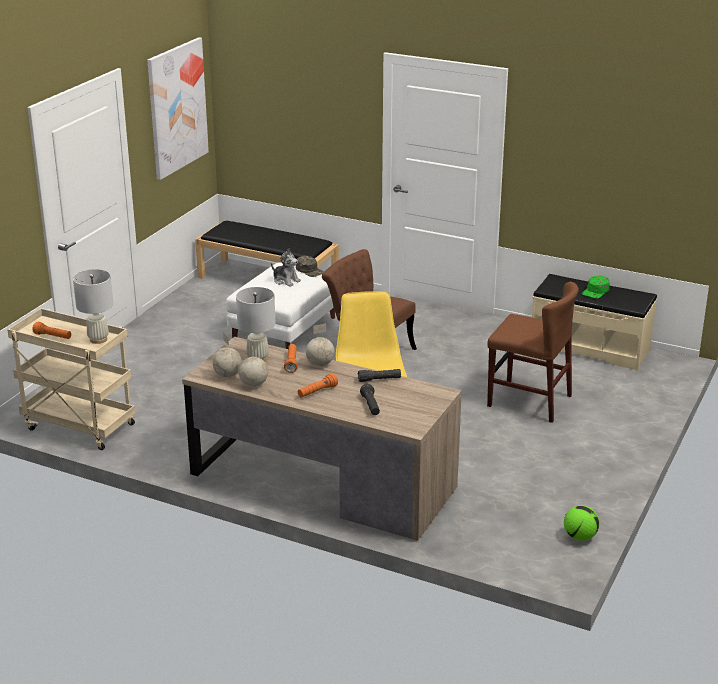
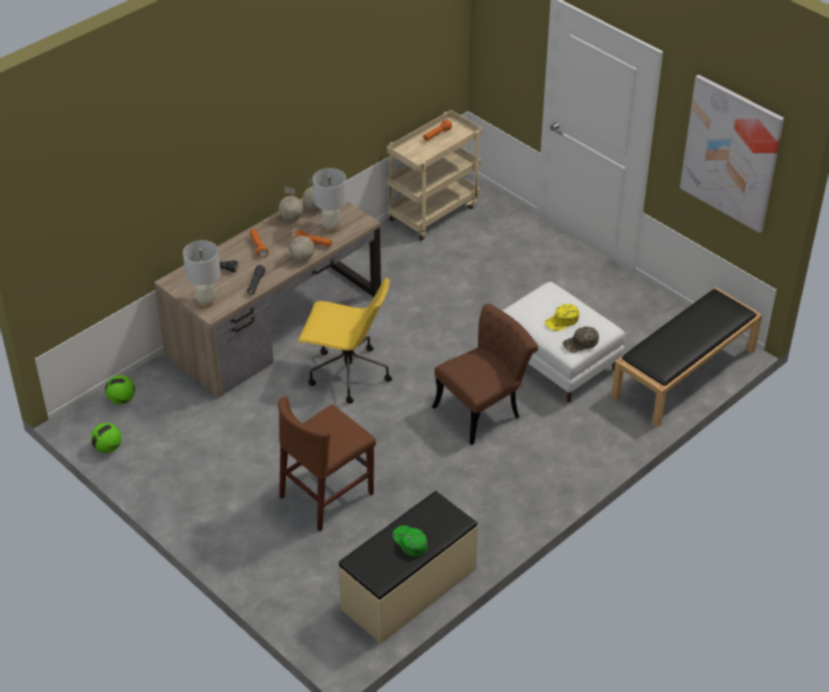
camera: 110 degrees right, 15 degrees up
white table lamp [73,269,113,344] -> white table lamp moved to [183,240,221,307]
plush toy [271,248,301,287] -> yellow cap [545,304,579,331]
none -> football [105,375,135,404]

